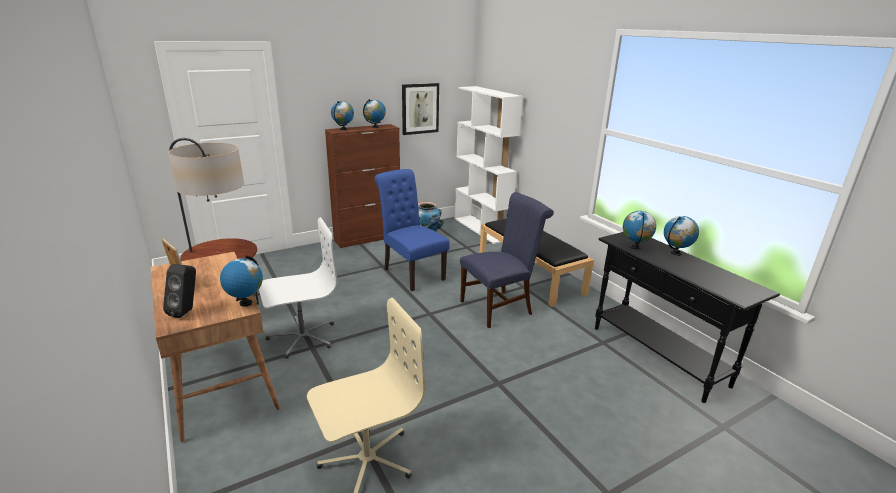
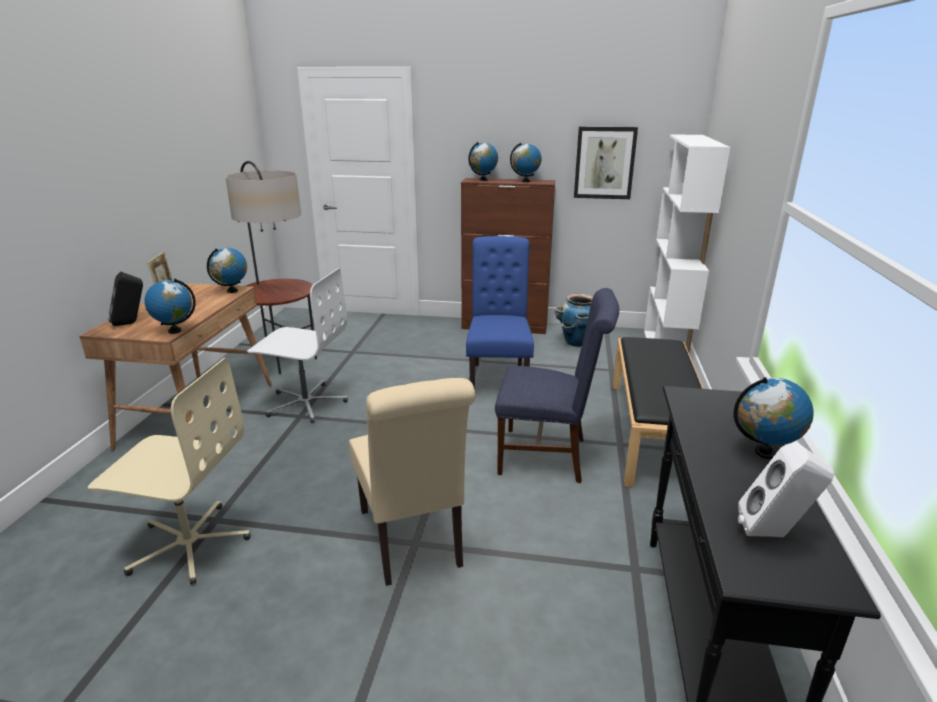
camera: 40 degrees right, 0 degrees up
globe [623,211,656,250] -> globe moved to [207,248,247,293]
none -> beige chair [349,378,476,586]
none -> white speaker [738,442,834,537]

